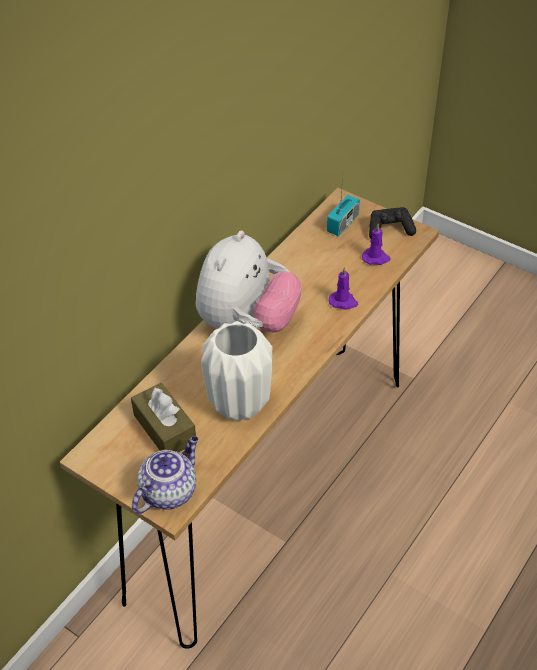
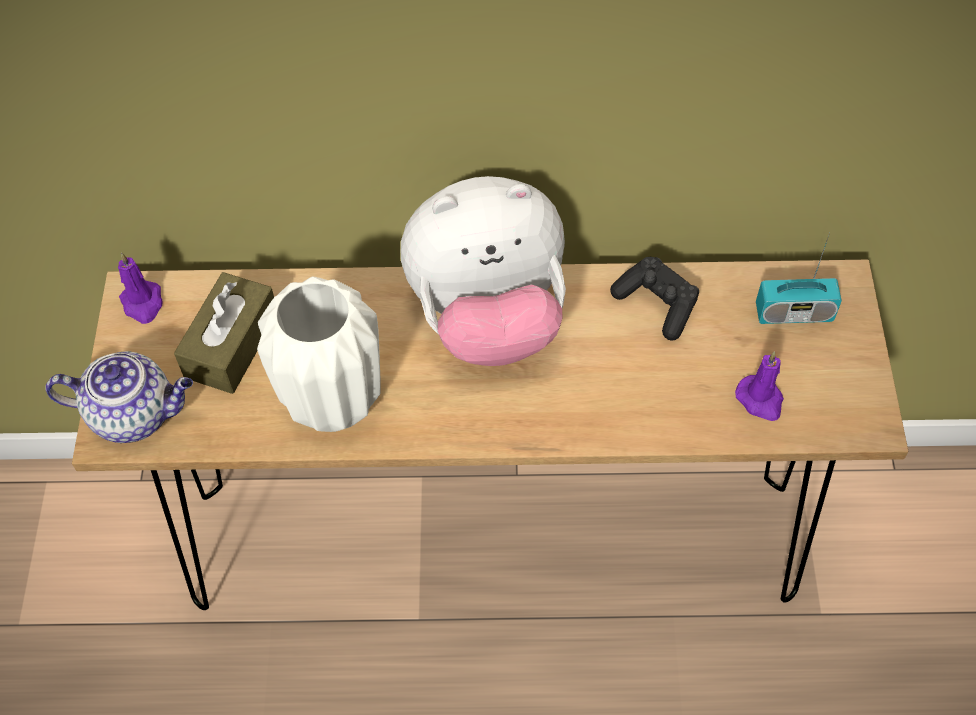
camera: 55 degrees right, 10 degrees up
purple candle [329,267,358,310] -> purple candle moved to [118,252,163,324]
black game controller [369,207,416,239] -> black game controller moved to [610,257,699,341]

